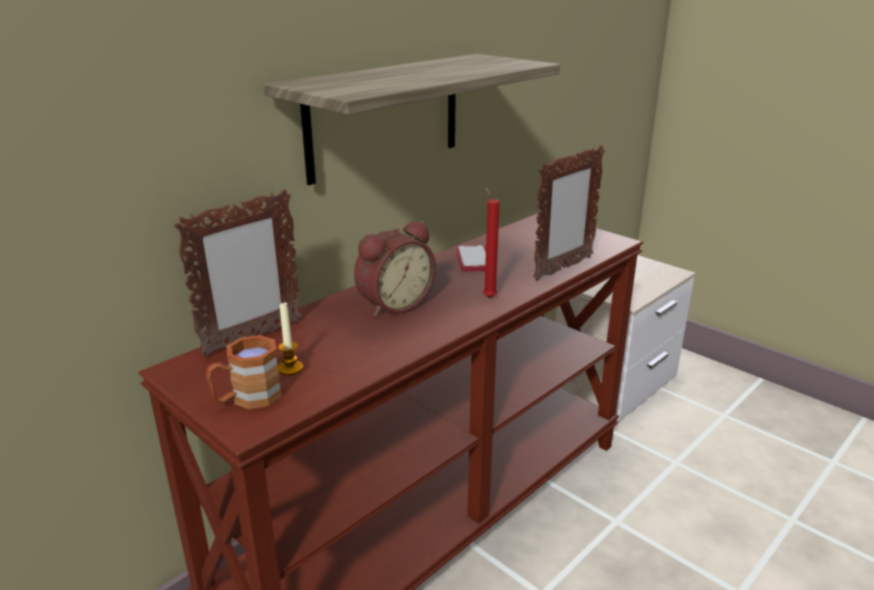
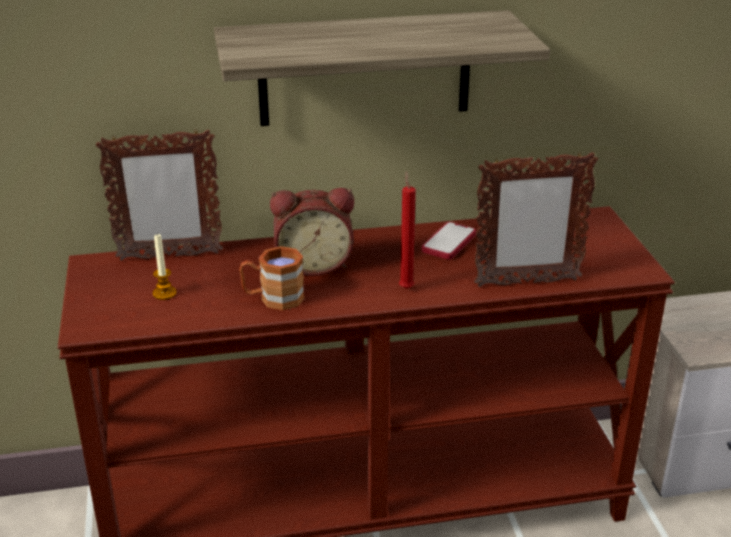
camera: 35 degrees right, 5 degrees up
brown mug [206,335,282,410] -> brown mug moved to [239,246,305,311]

